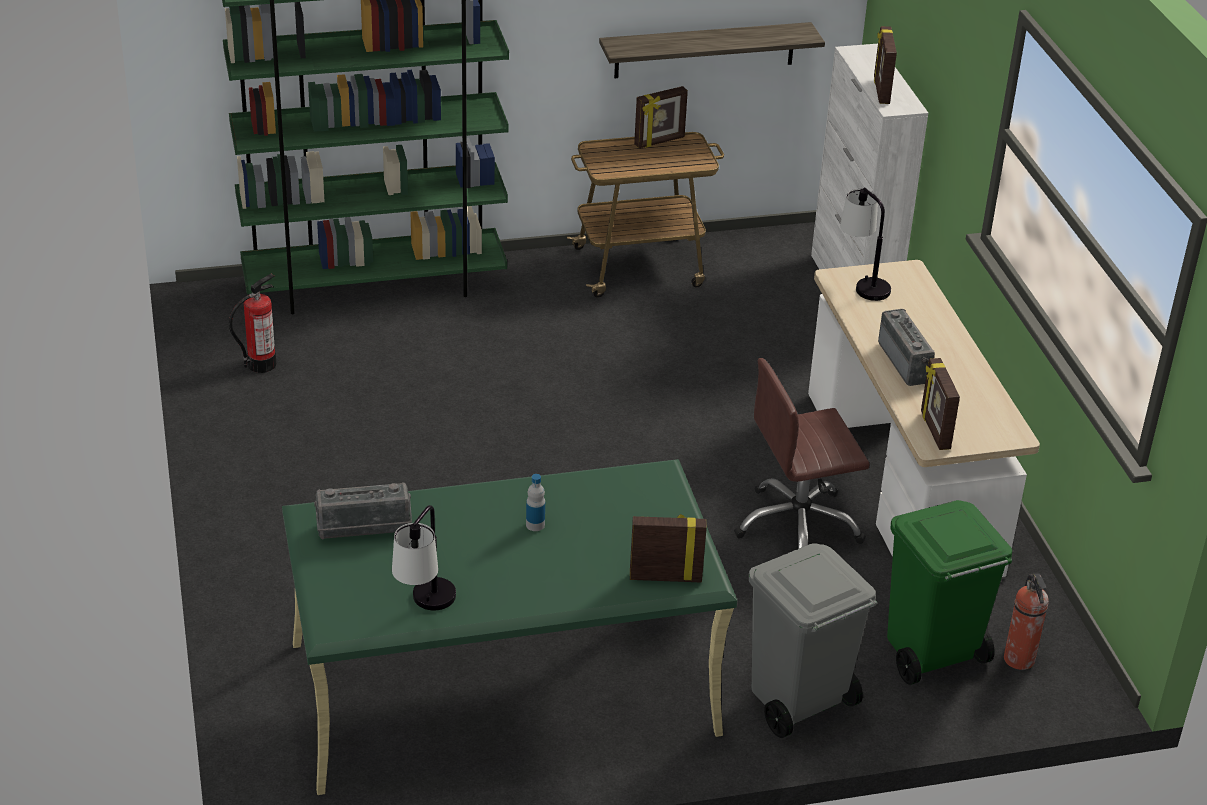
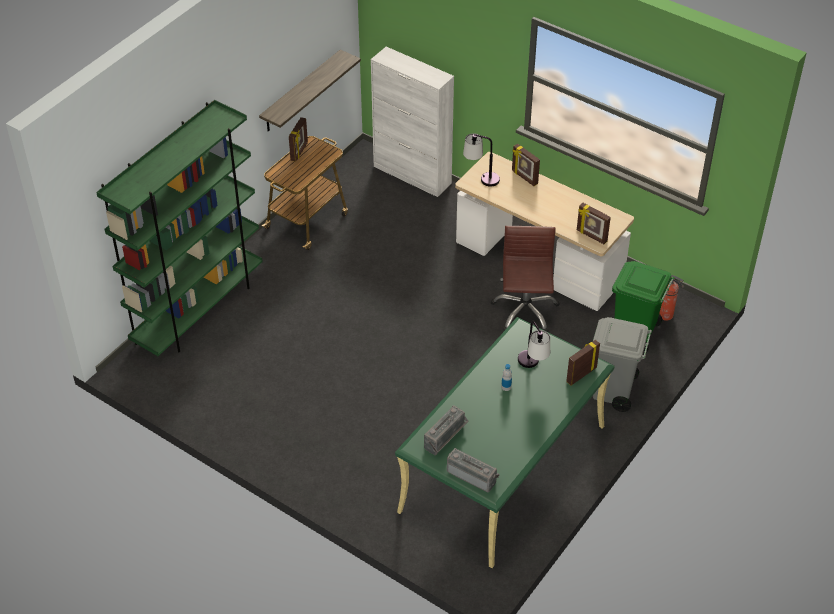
camera: 40 degrees left, 10 degrees up
fire extinguisher [229,274,276,373] -> none
table lamp [392,505,456,610] -> table lamp moved to [518,321,550,368]
brown office chair [734,358,870,549] -> brown office chair turned 150 degrees clockwise [491,226,560,332]
picture frame [874,26,897,104] -> picture frame moved to [512,144,540,186]
radio [878,309,935,386] -> radio moved to [447,448,500,492]

